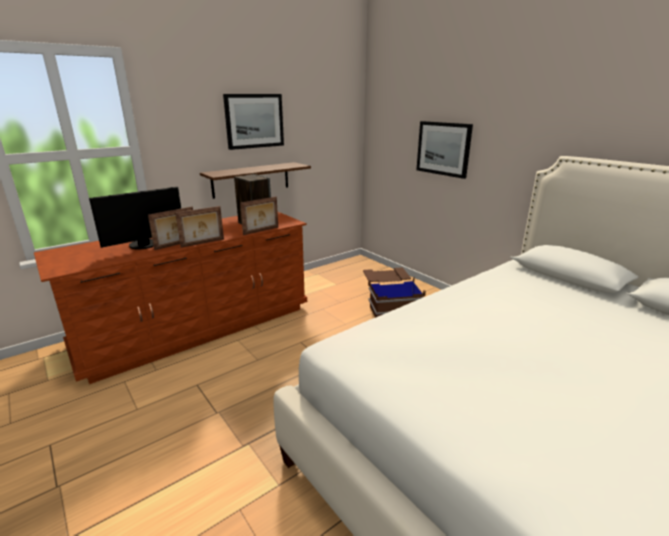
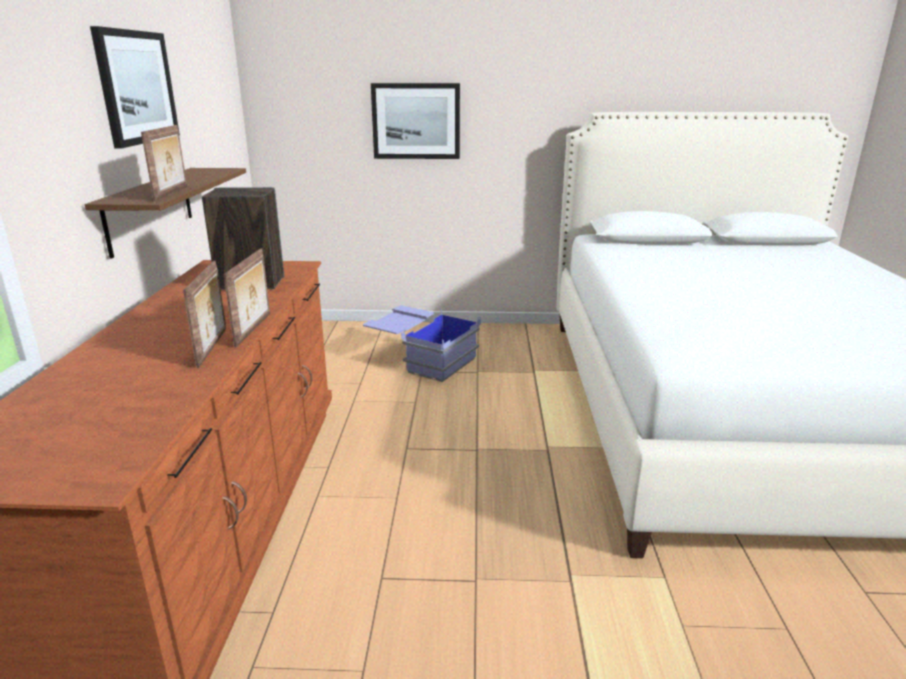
camera: 50 degrees left, 0 degrees up
monitor [89,187,181,249] -> none
picture frame [240,197,278,235] -> picture frame moved to [141,125,187,201]
brown storage box [363,267,426,318] -> blue storage box [363,305,481,382]

